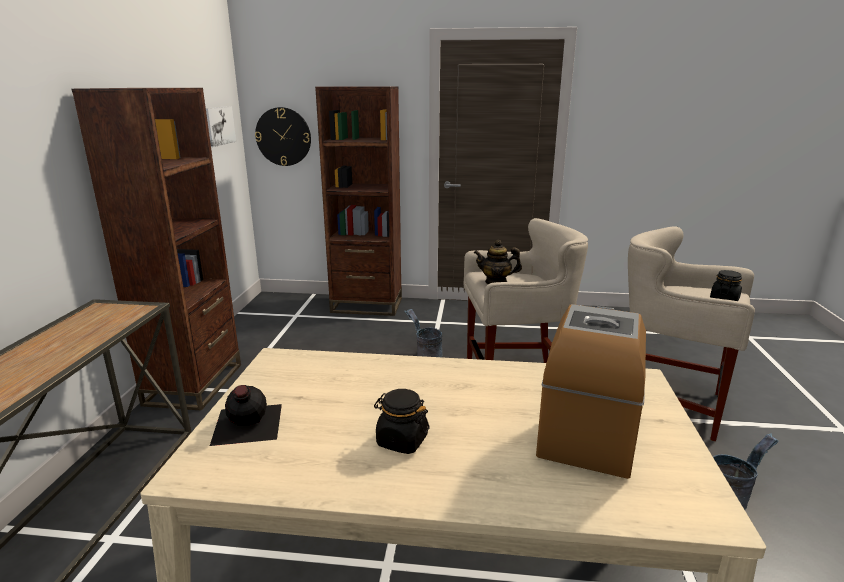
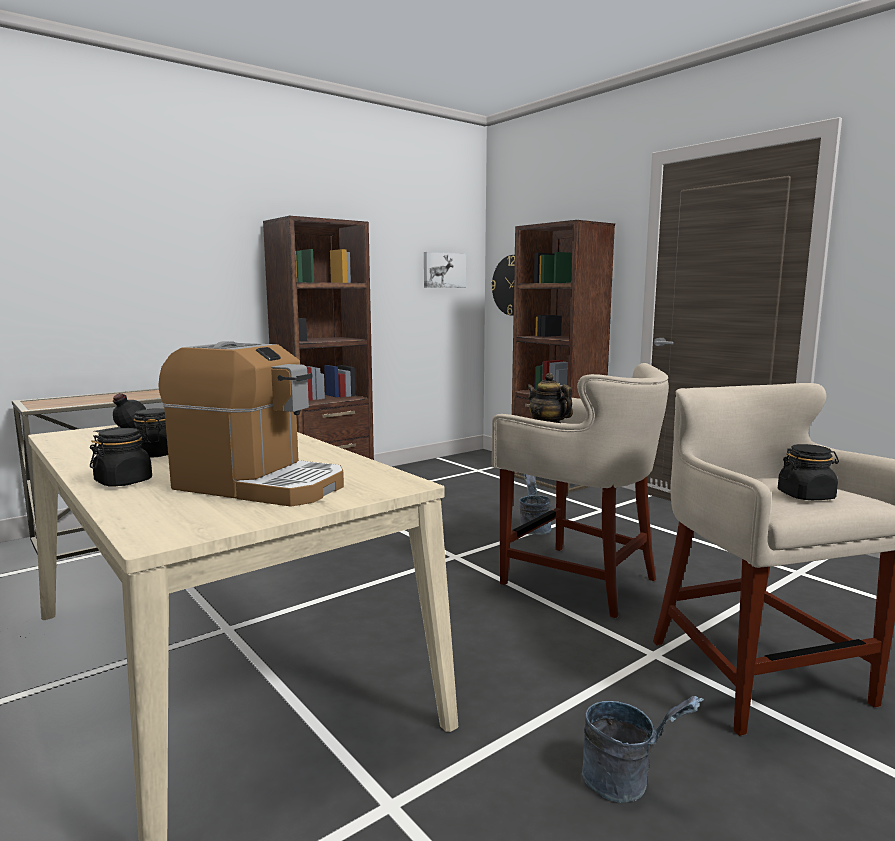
camera: 45 degrees right, 10 degrees down
coffee machine [536,304,646,479] -> coffee machine turned 45 degrees clockwise [158,341,344,507]
none -> black jar [90,428,152,487]

